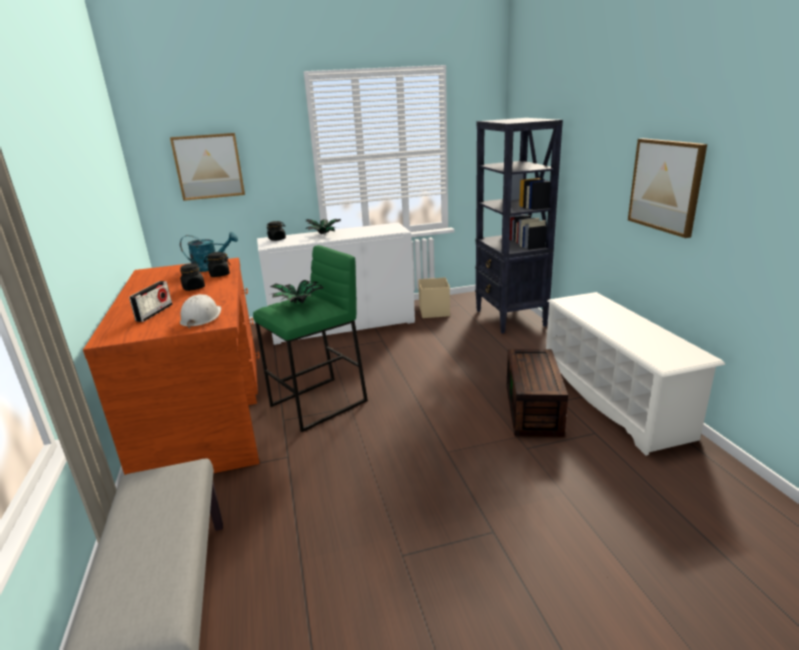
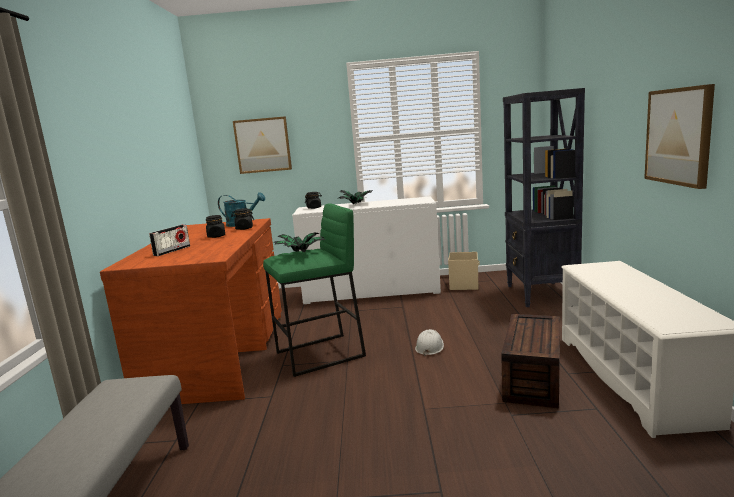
camera: 15 degrees right, 10 degrees down
white hard hat [180,294,221,328] -> white hard hat moved to [415,329,444,356]

